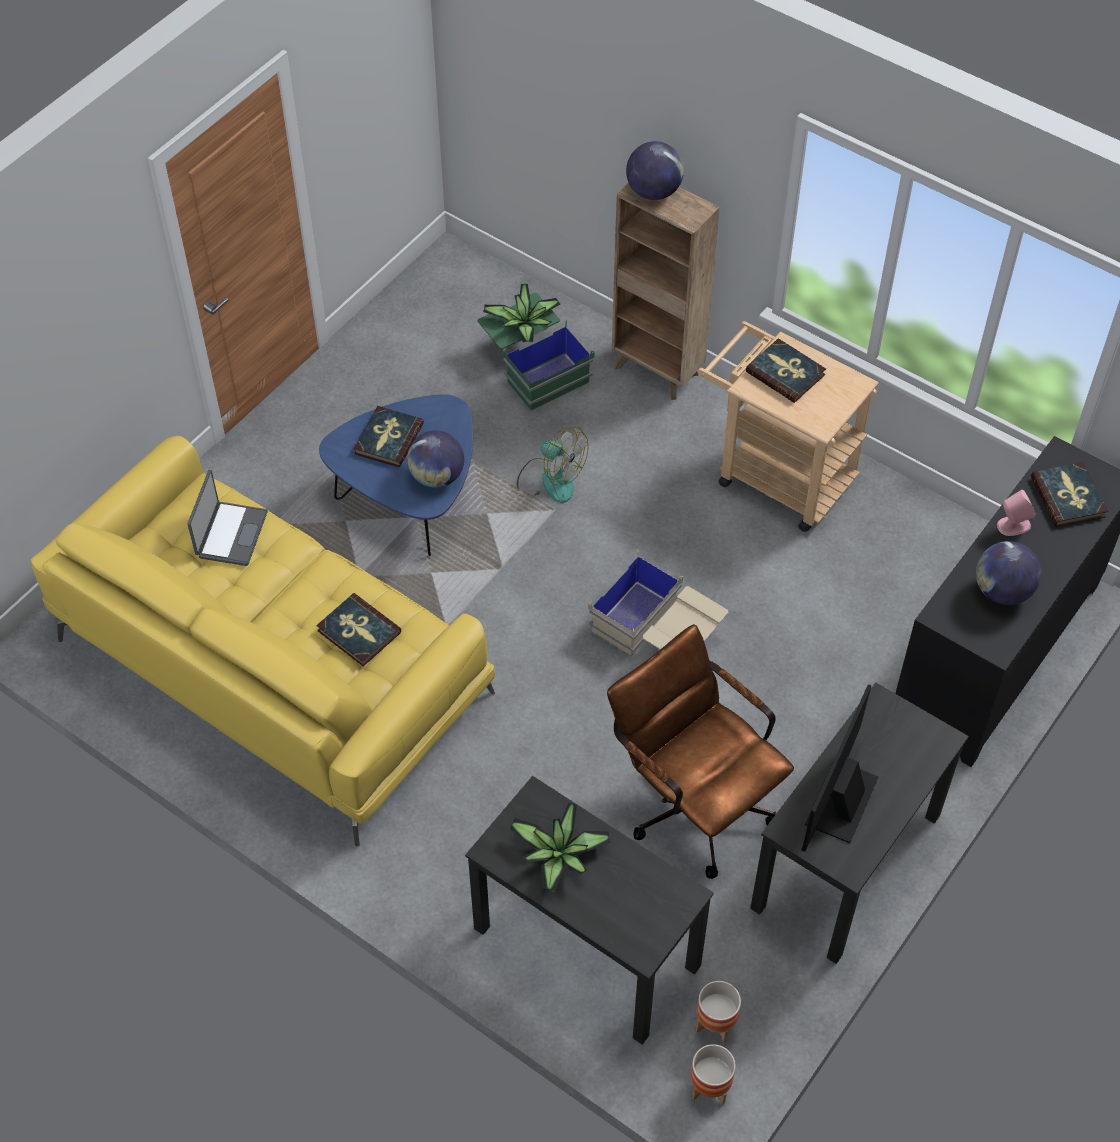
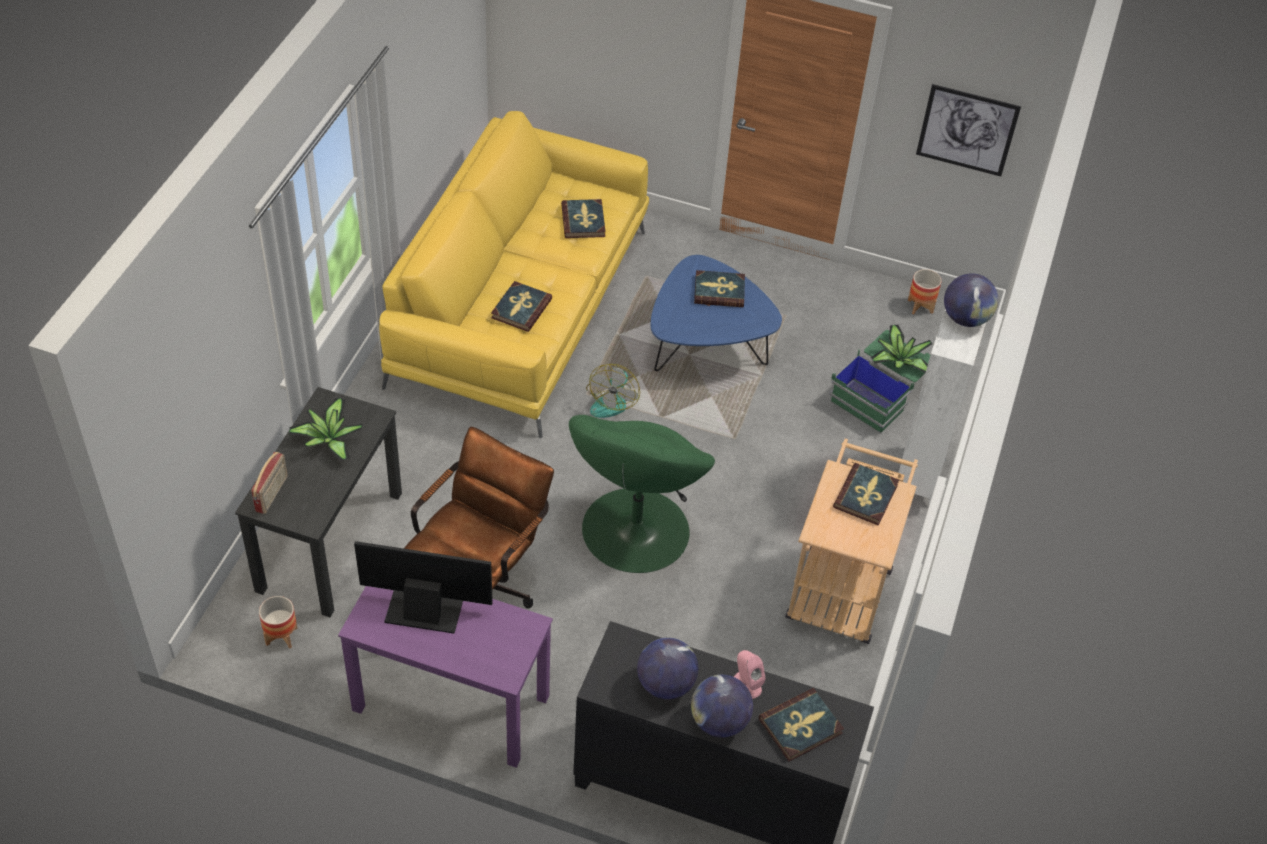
camera: 70 degrees right, 5 degrees down
laptop [187,470,268,566] -> book [561,199,606,238]
globe [407,430,464,488] -> globe moved to [691,675,753,738]
fan [517,426,589,503] -> fan moved to [586,364,640,418]
beige storage box [588,549,728,656] -> green armchair [569,415,715,573]
brown bookcase [612,183,720,400] -> white bookcase [899,309,986,508]
planter [691,1044,736,1105] -> planter moved to [908,269,942,315]
black desk [750,682,969,964] -> purple desk [338,586,553,768]
none -> radio [251,452,288,514]
none -> picture [916,84,1021,177]

